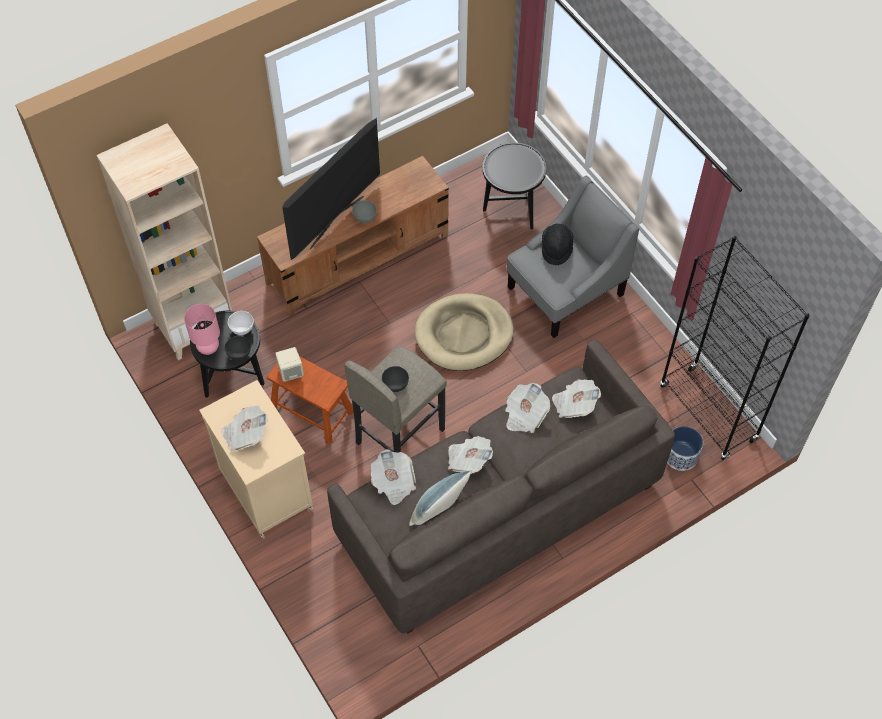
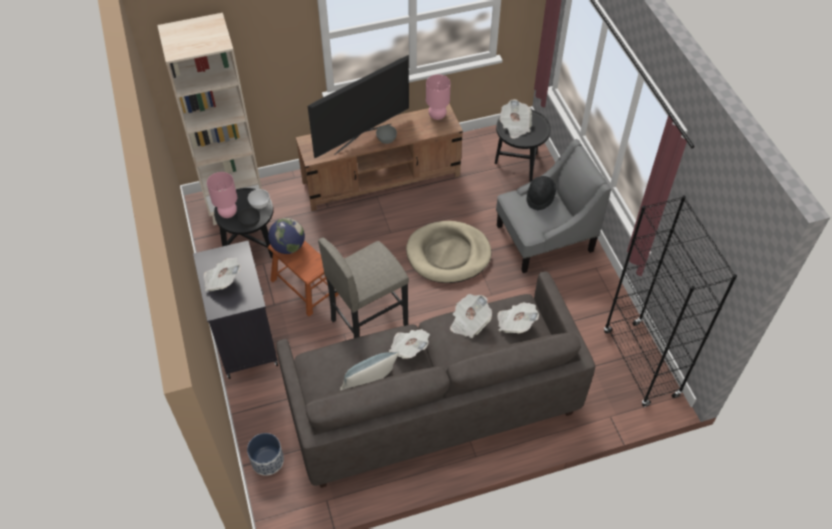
camera: 15 degrees right, 5 degrees down
beige cabinet [199,380,314,539] -> black cabinet [193,240,278,379]
beige speaker [275,347,304,382] -> globe [268,218,305,254]
newspaper [371,449,416,505] -> newspaper moved to [499,99,532,139]
grey bowl [382,366,409,392] -> none
planter [667,426,703,471] -> planter moved to [247,433,284,476]
none -> pink table lamp [426,74,451,120]

